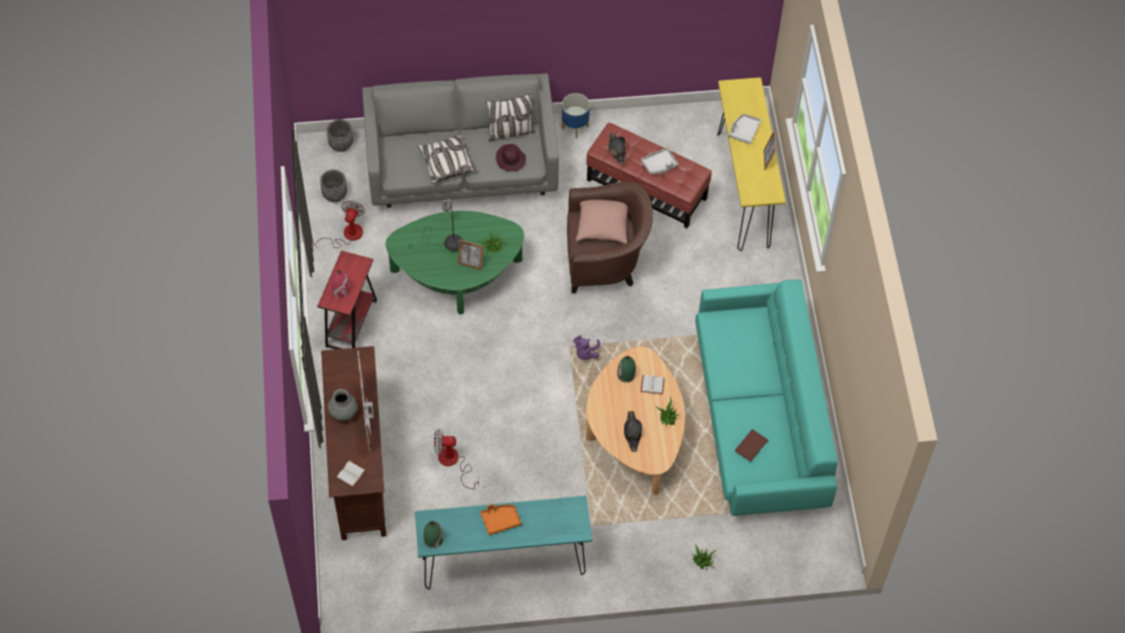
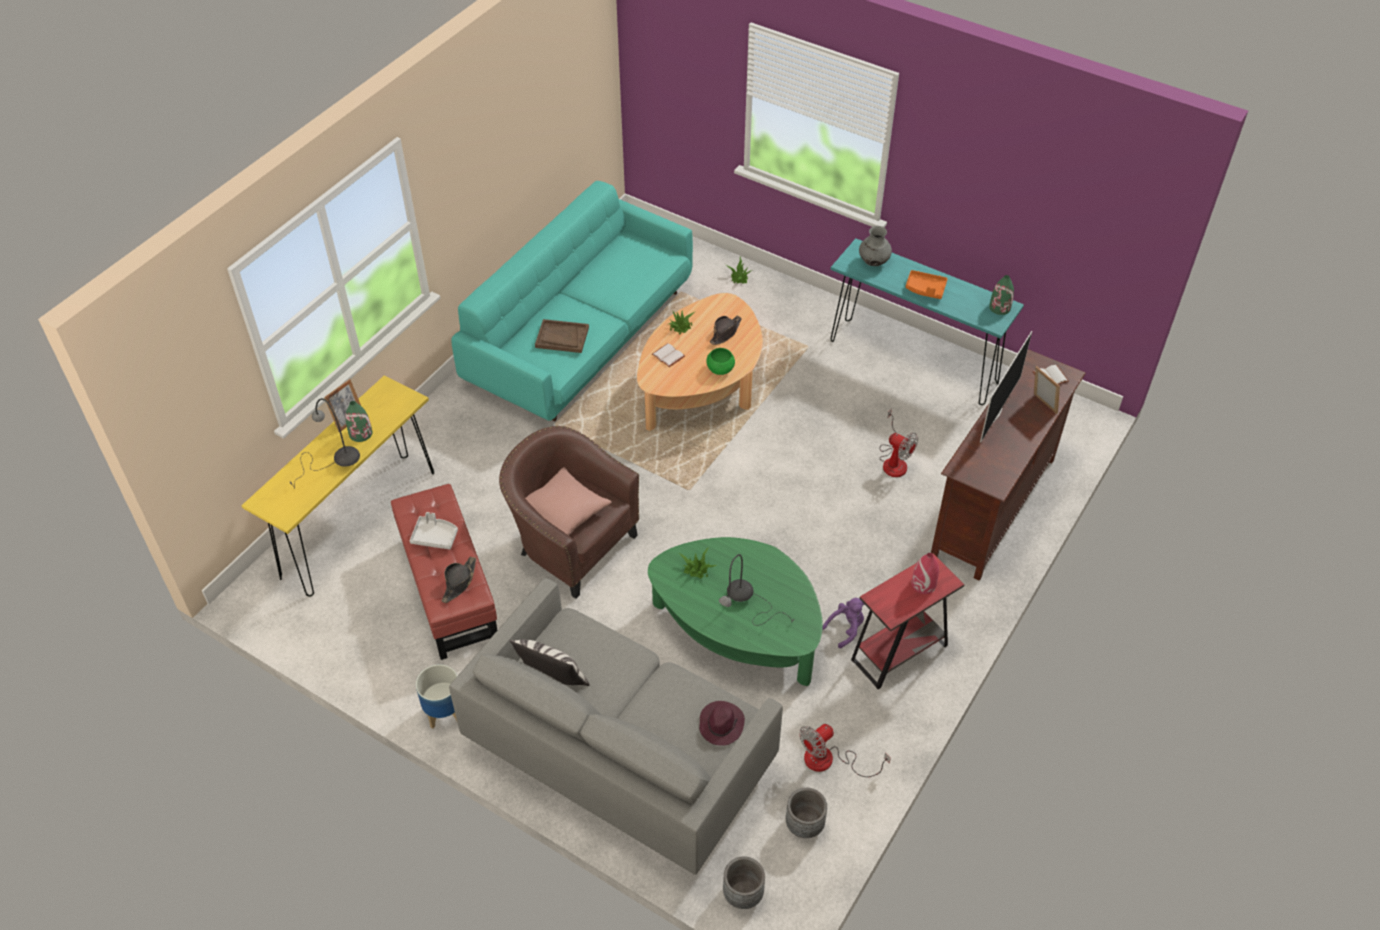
camera: 140 degrees left, 10 degrees down
grey vase [328,389,358,421] -> grey vase moved to [859,226,892,266]
pillow [418,134,477,184] -> none
picture frame [458,239,483,270] -> picture frame moved to [1034,366,1060,414]
purple hat [496,144,526,172] -> purple hat moved to [699,701,745,746]
purple plush toy [573,335,600,360] -> purple plush toy moved to [822,598,865,648]
green vase [617,356,636,383] -> green vase moved to [345,401,372,442]
grey tray [729,114,761,144] -> grey table lamp [289,398,360,488]
brown book [735,429,768,462] -> none
none -> brown tray [535,319,589,353]
none -> green bowl [706,348,735,375]

